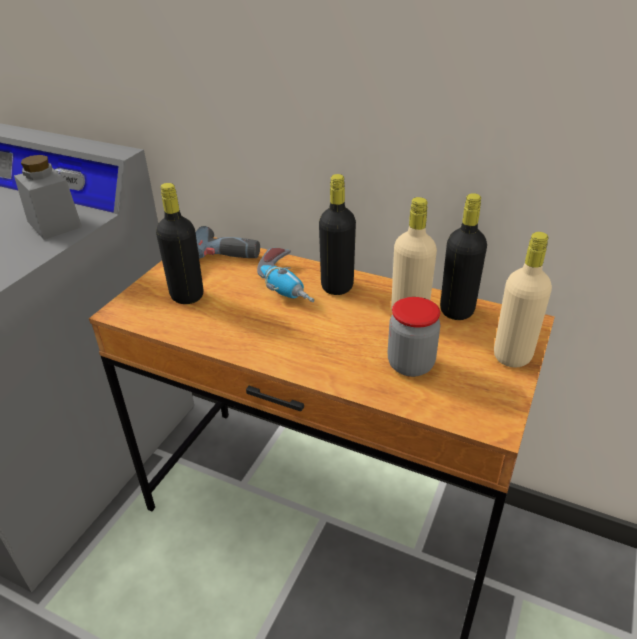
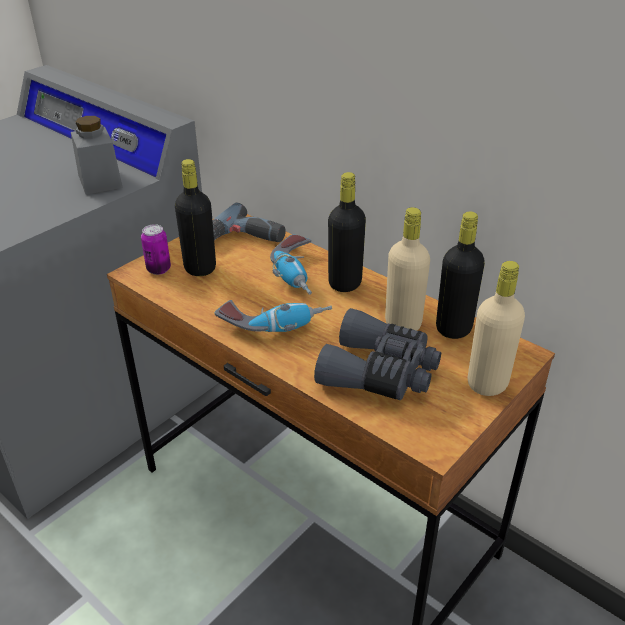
camera: 15 degrees right, 0 degrees up
jar [388,297,440,377] -> grey binoculars [314,308,441,400]
none -> can [141,224,171,275]
none -> power drill [215,300,332,332]

